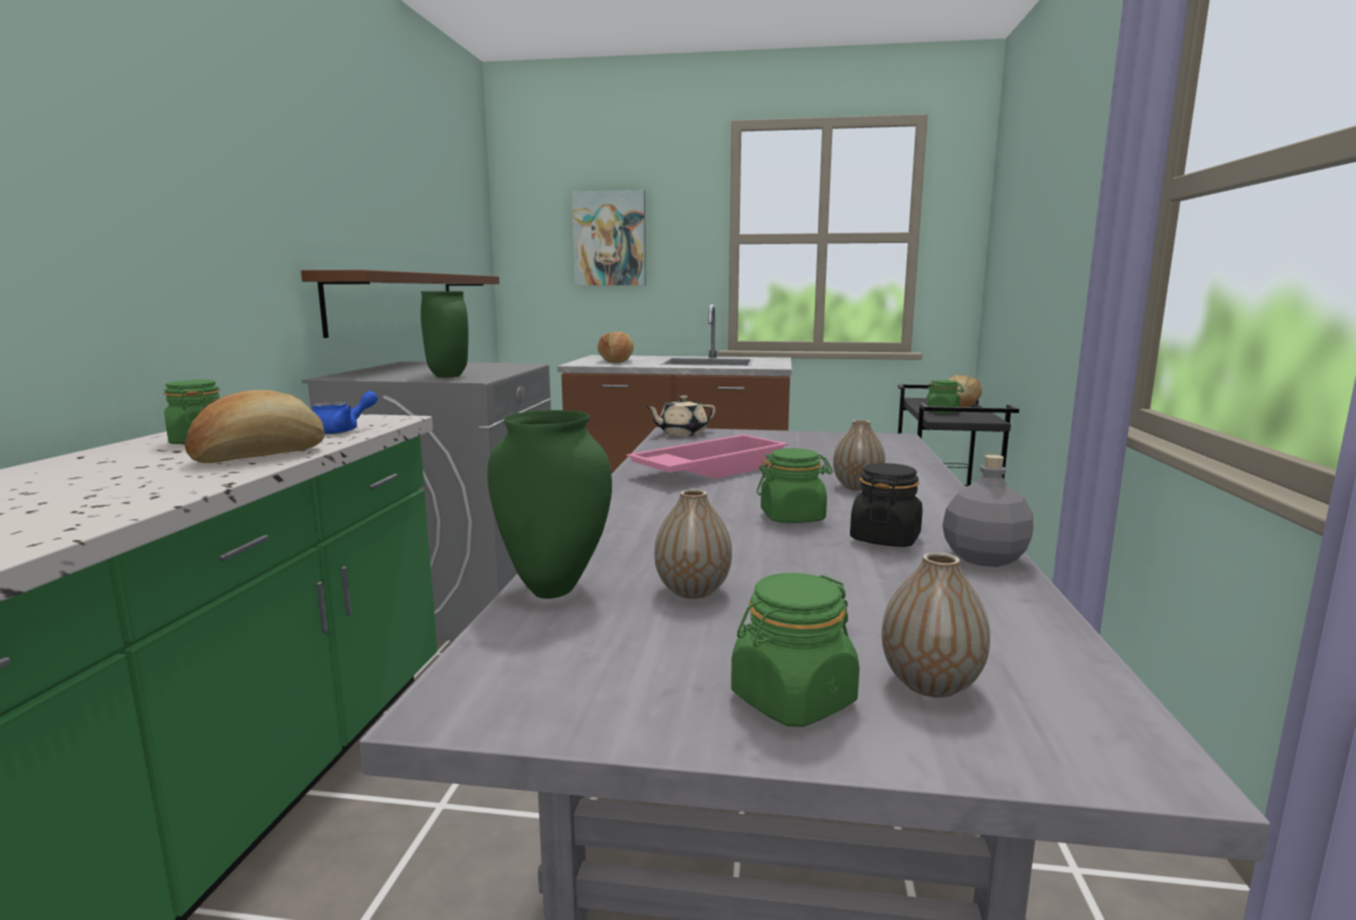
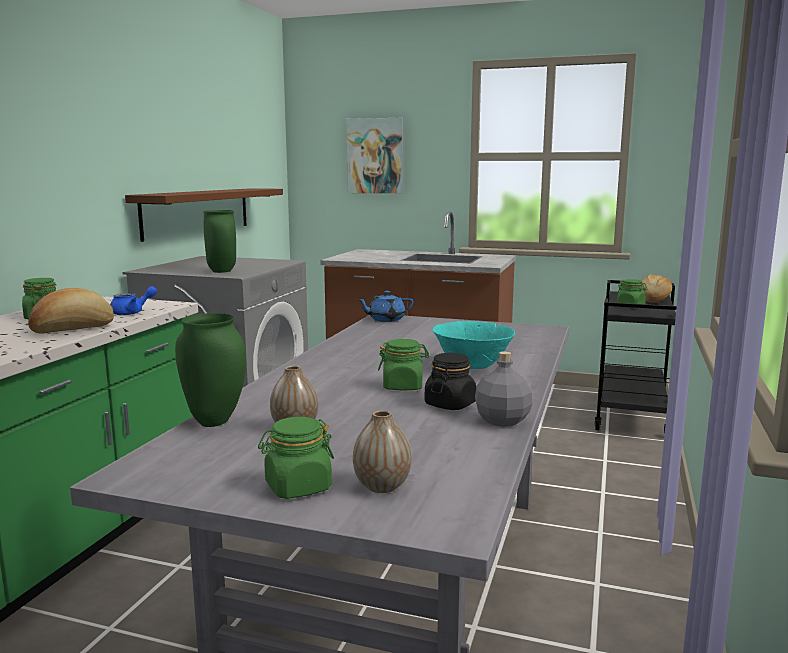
camera: 10 degrees right, 0 degrees up
bread [598,332,634,363] -> none
pink tray [627,434,788,479] -> none
beige teapot [646,395,716,436] -> blue teapot [357,291,413,322]
vase [833,420,885,490] -> turquoise bowl [433,321,515,369]

